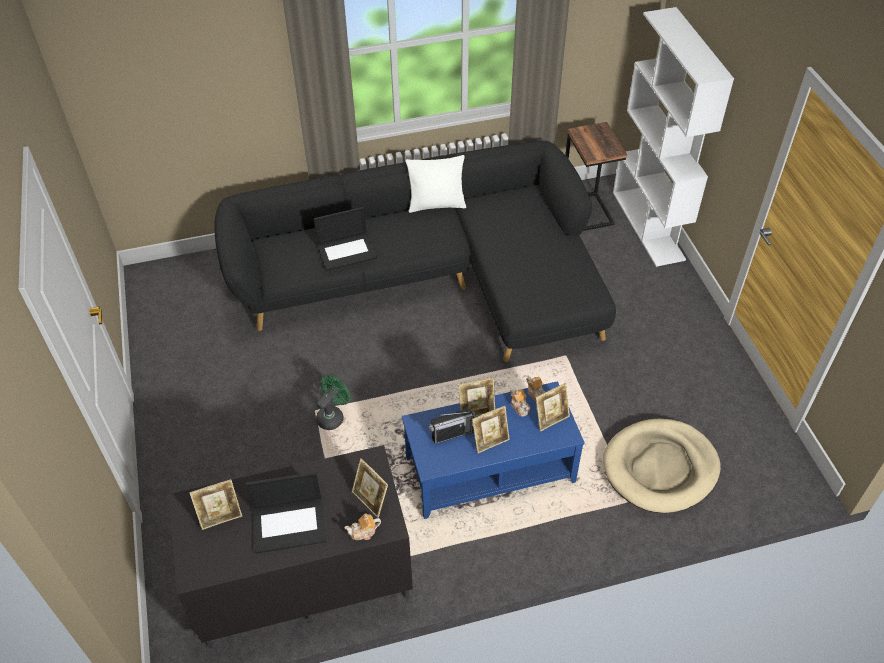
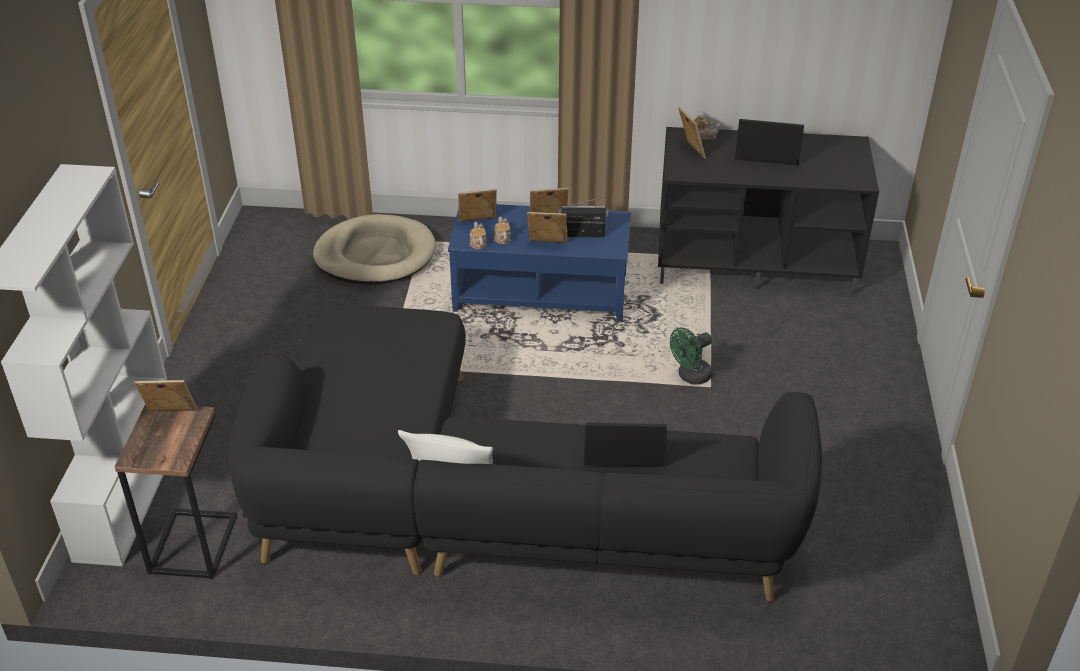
camera: 160 degrees left, 10 degrees down
picture frame [189,479,242,530] -> picture frame moved to [134,380,198,412]

